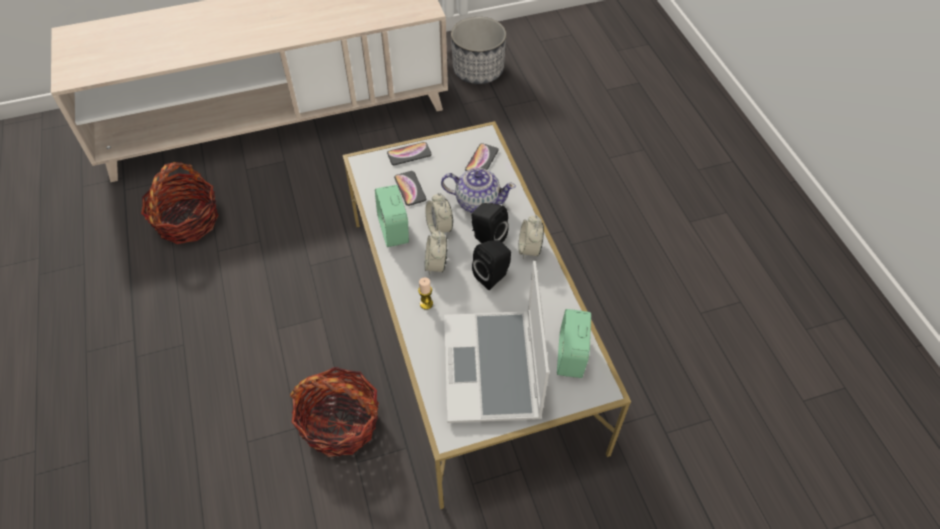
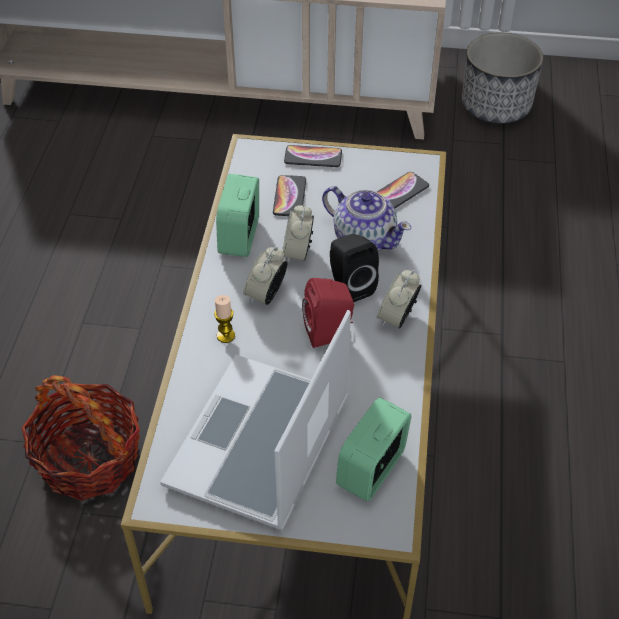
camera: 25 degrees right, 5 degrees down
basket [141,162,218,244] -> none
black speaker [472,240,511,290] -> red speaker [302,278,354,348]

